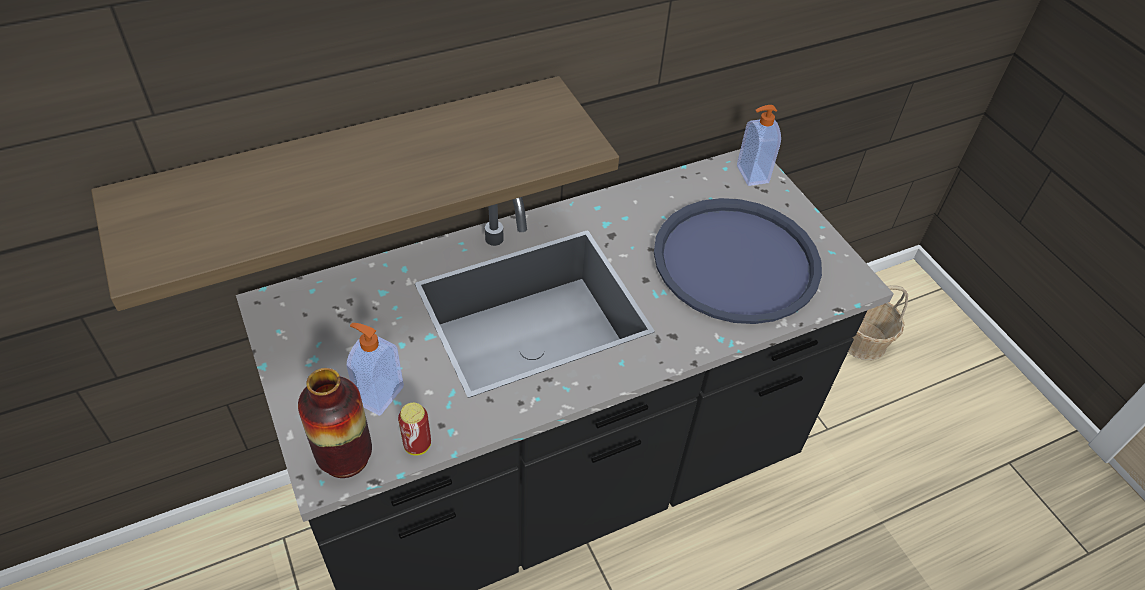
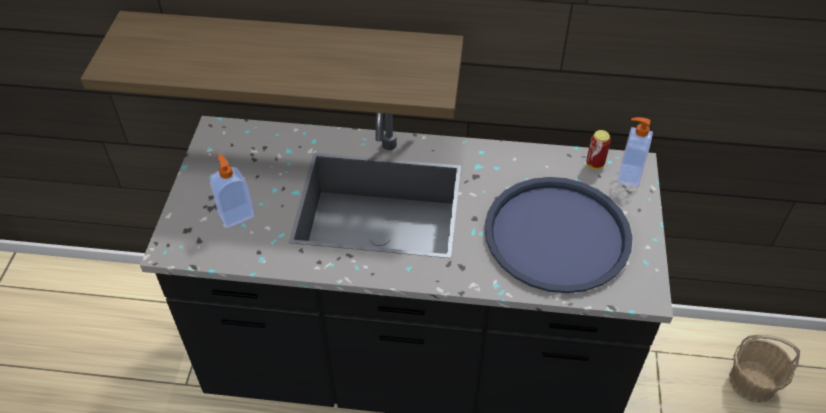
camera: 35 degrees right, 0 degrees up
vase [298,368,372,478] -> none
can [398,403,431,456] -> can moved to [586,130,611,169]

